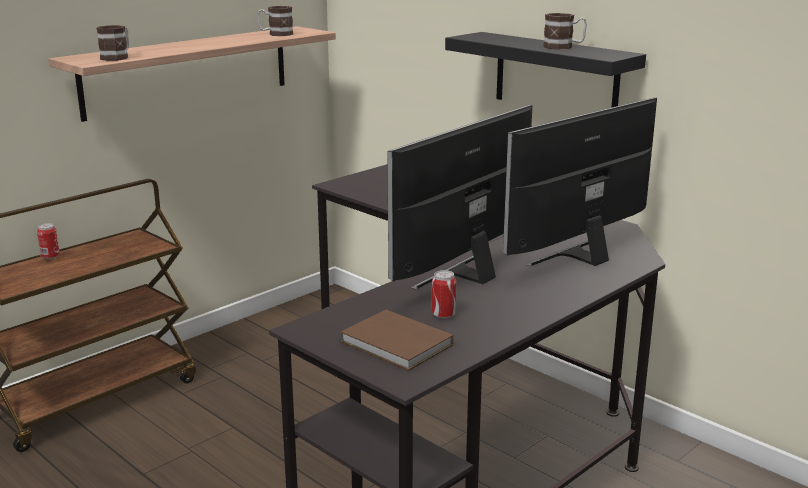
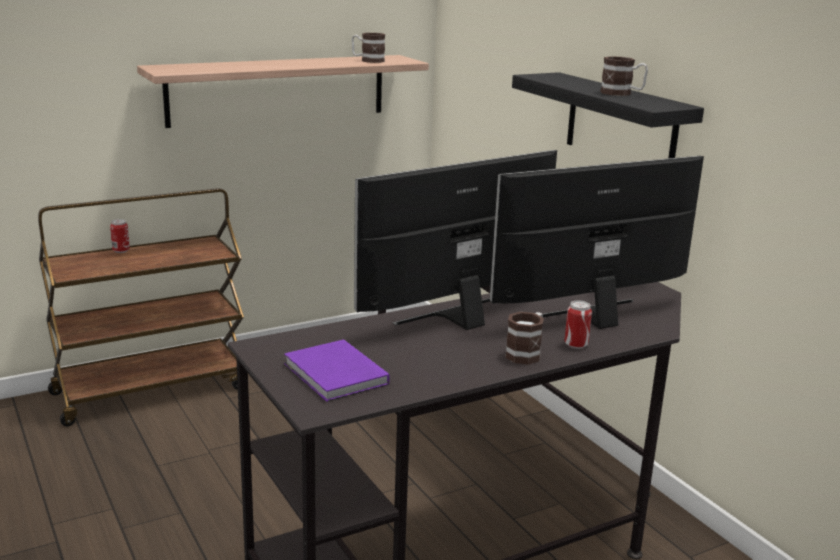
camera: 15 degrees right, 0 degrees up
mug [96,25,129,61] -> mug moved to [505,312,544,365]
brown book [341,310,453,371] -> purple book [284,339,390,402]
can [432,270,456,319] -> can moved to [564,300,592,349]

